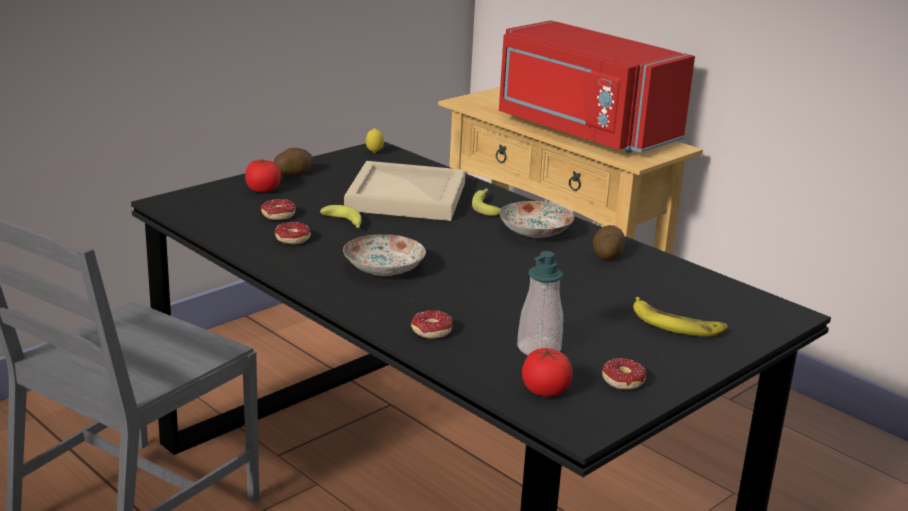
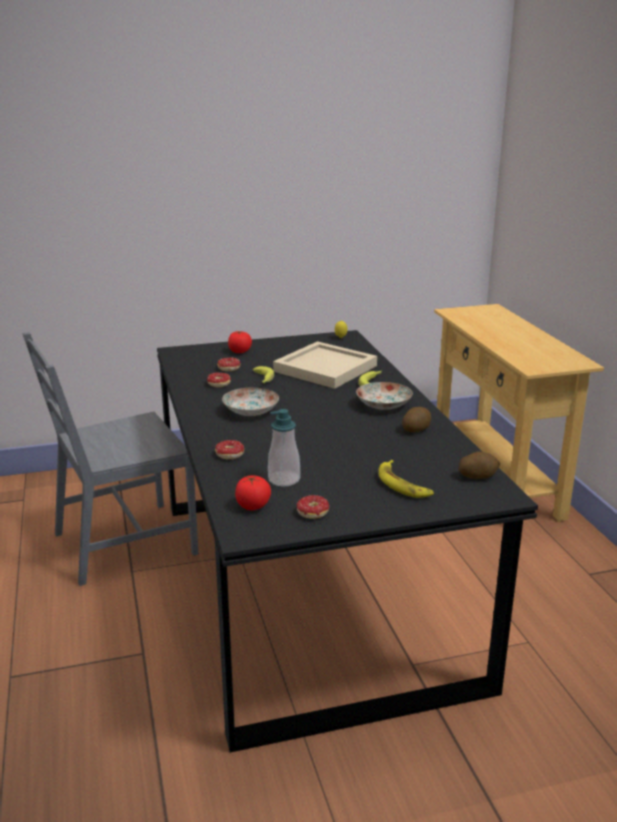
camera: 30 degrees right, 0 degrees up
potato [274,148,313,176] -> potato moved to [458,451,500,479]
red microwave [499,20,695,153] -> none

